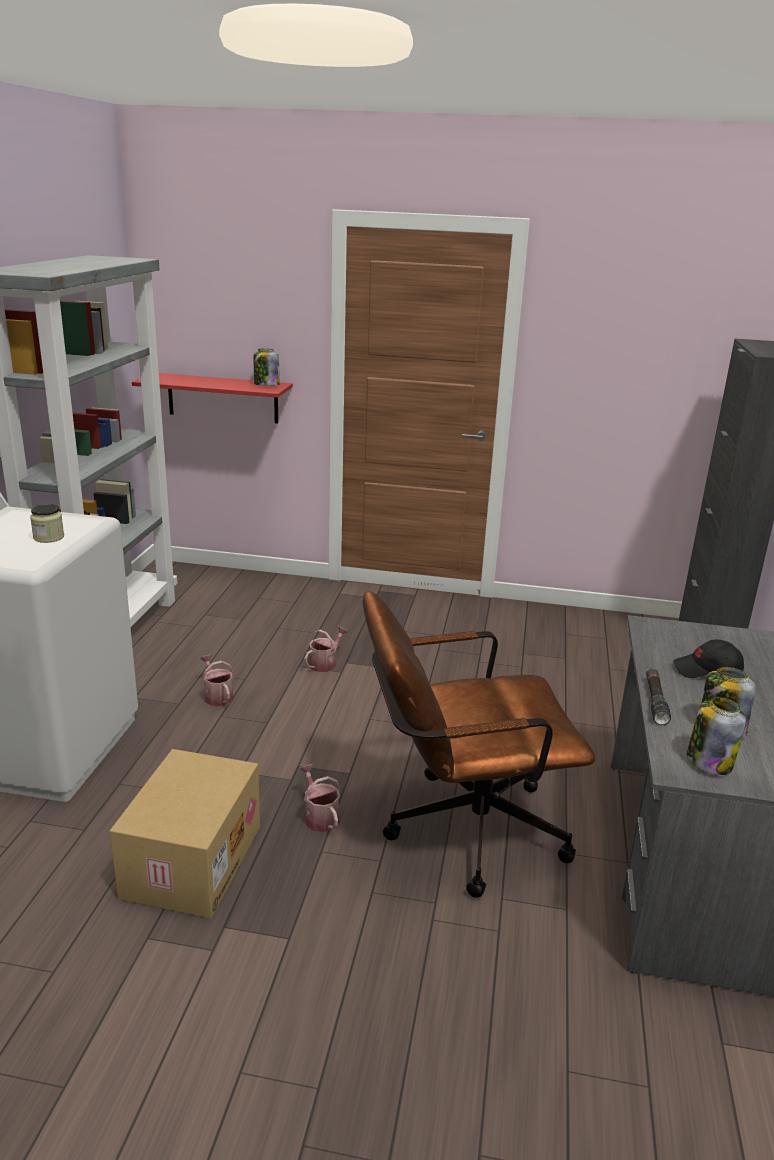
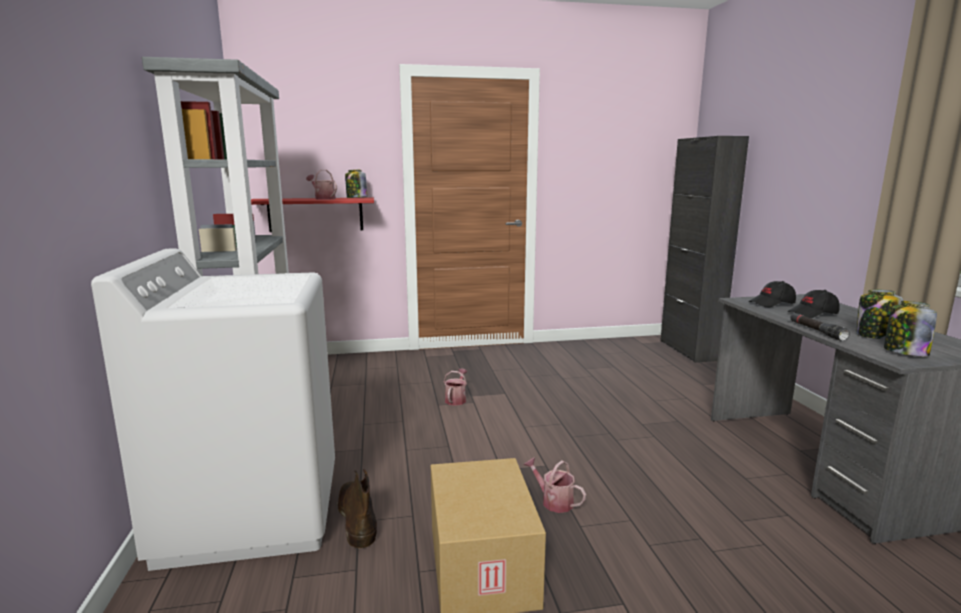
camera: 20 degrees left, 10 degrees down
jar [30,504,64,543] -> none
watering can [200,655,234,706] -> watering can moved to [306,170,337,200]
brown office chair [363,591,595,898] -> none
none -> brown boot [337,469,377,549]
none -> black cap [749,281,796,308]

